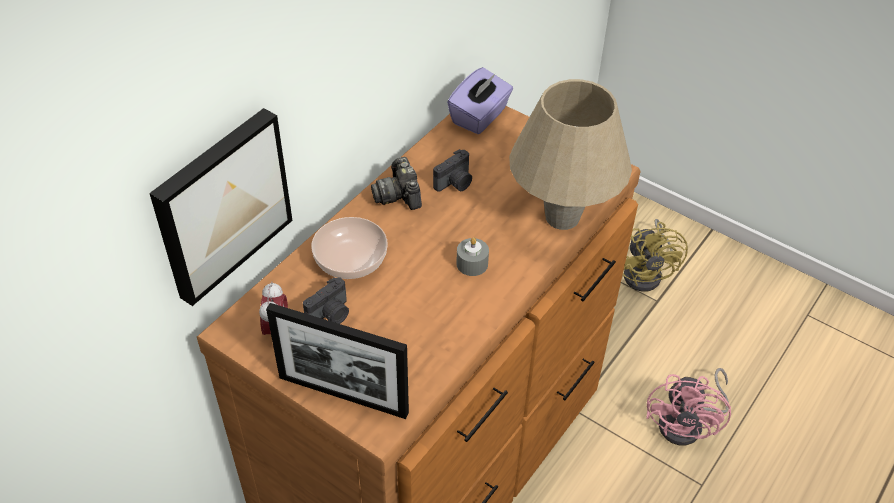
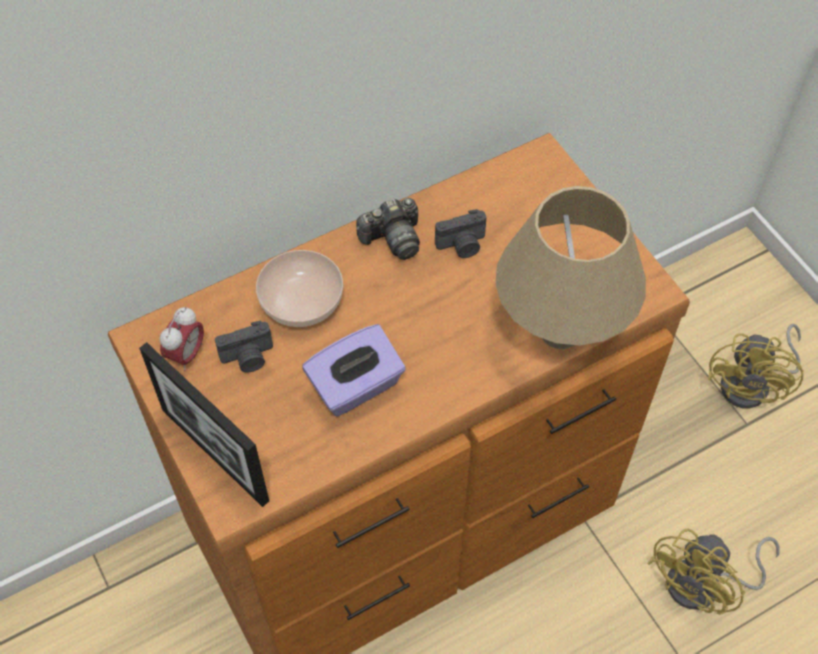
camera: 25 degrees right, 10 degrees up
picture [149,108,293,306] -> none
camera [371,157,422,210] -> camera turned 120 degrees counterclockwise [356,198,420,260]
purple tissue box [447,67,513,134] -> purple tissue box moved to [302,324,405,417]
grey candle [456,237,489,276] -> none
pink fan [646,368,731,446] -> yellow fan [647,529,780,614]

